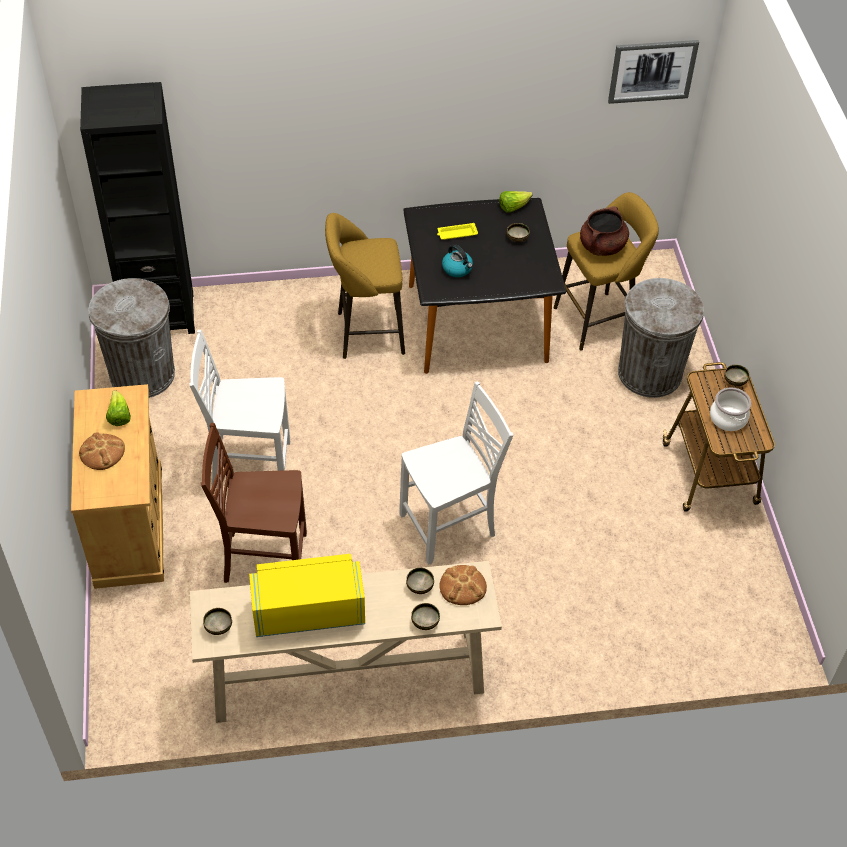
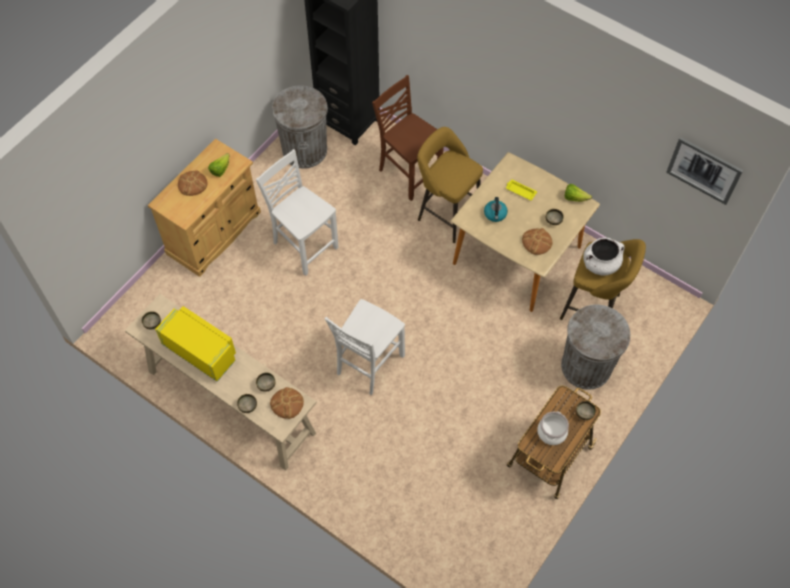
camera: 45 degrees right, 10 degrees up
brown chair [201,423,307,583] -> brown chair moved to [372,75,444,201]
white chair [399,381,513,565] -> white chair turned 105 degrees clockwise [324,299,405,395]
black dining table [403,198,567,374] -> beige dining table [451,152,600,312]
brown cooking pot [580,206,629,256] -> white cooking pot [583,238,624,275]
none -> bread [522,228,553,255]

